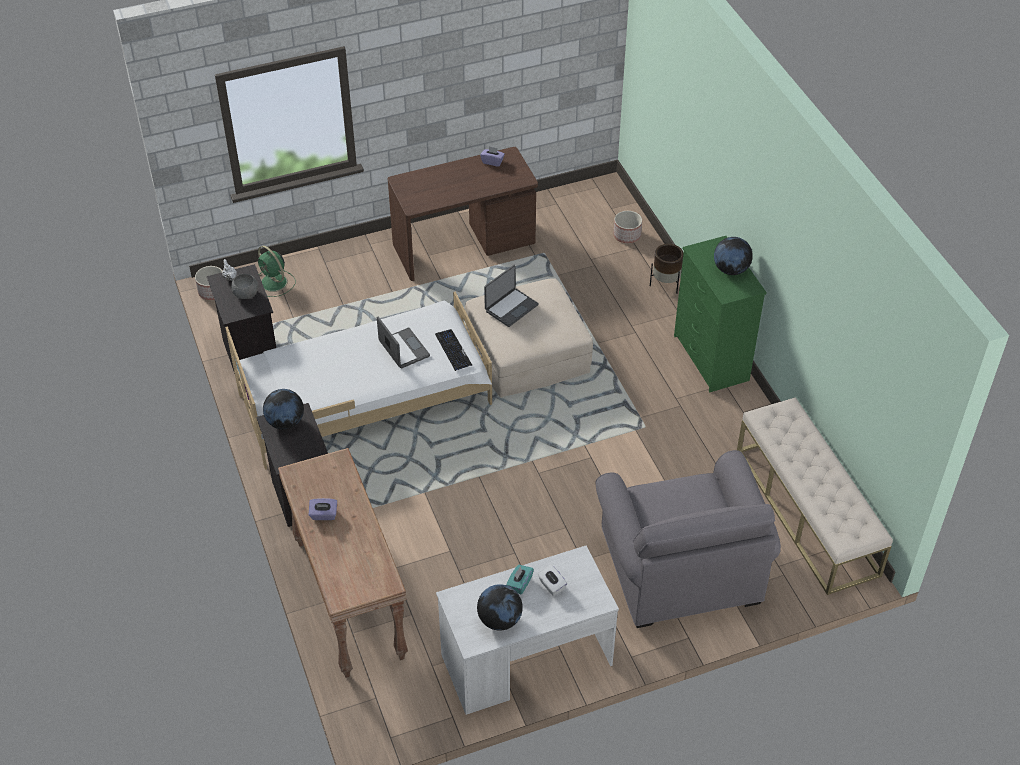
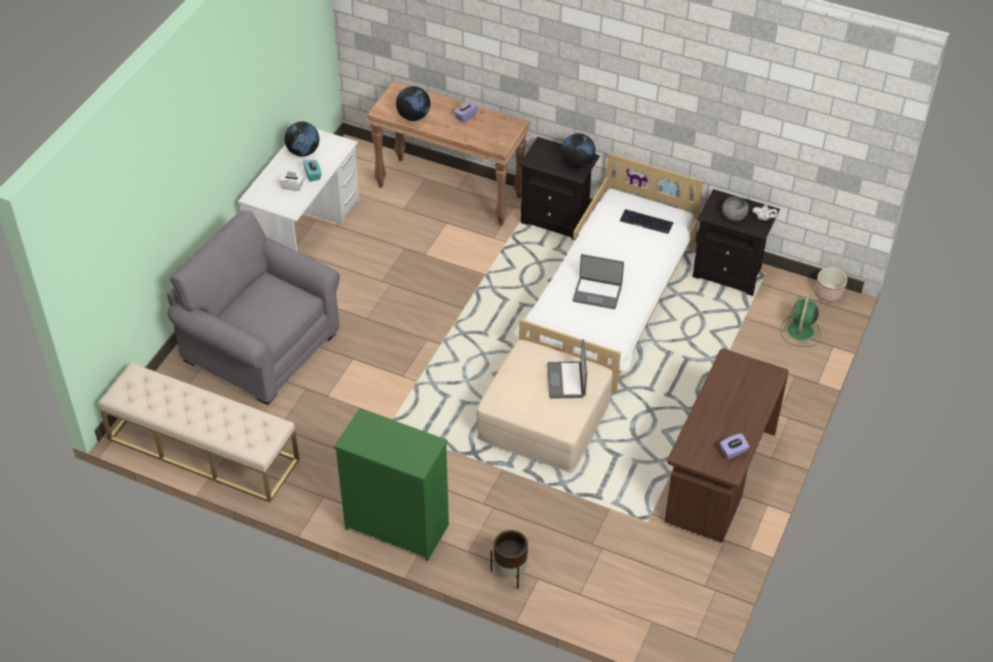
camera: 135 degrees right, 0 degrees up
green fan [258,245,296,297] -> green fan turned 75 degrees counterclockwise [780,292,821,347]
keyboard [435,329,473,371] -> keyboard moved to [620,209,674,234]
planter [613,211,642,243] -> none
globe [714,237,753,275] -> globe moved to [396,86,431,121]

